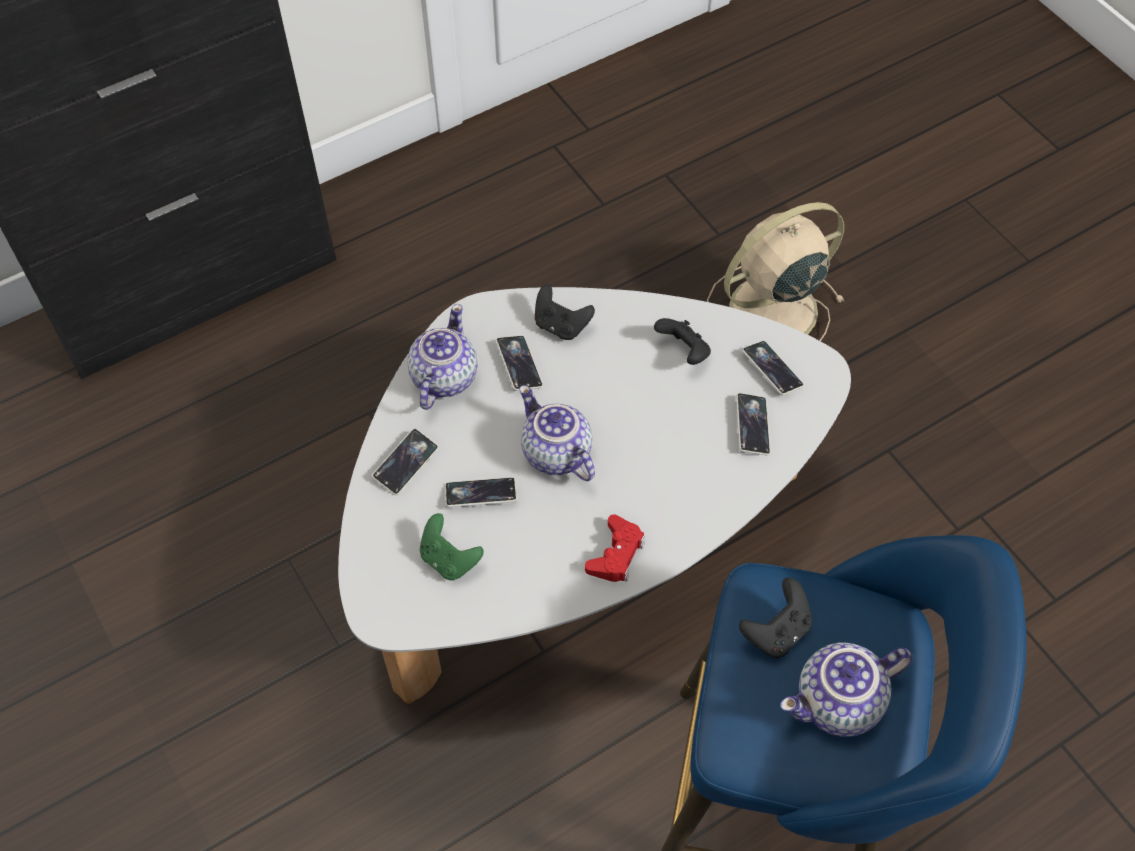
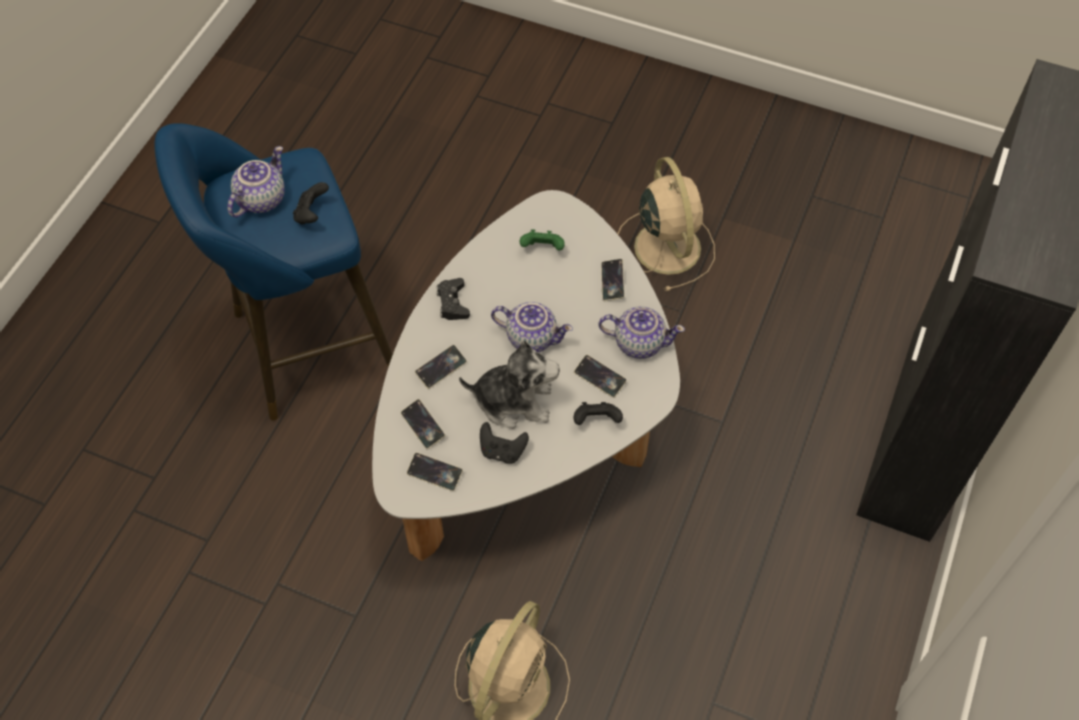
camera: 145 degrees right, 0 degrees up
teapot [407,304,478,410] -> teapot turned 60 degrees counterclockwise [599,307,685,359]
phone [445,477,517,507] -> phone moved to [415,345,467,389]
red game controller [585,515,645,582] -> black game controller [437,278,470,320]
none -> plush toy [459,340,560,429]
none -> beige fan [618,157,715,291]

